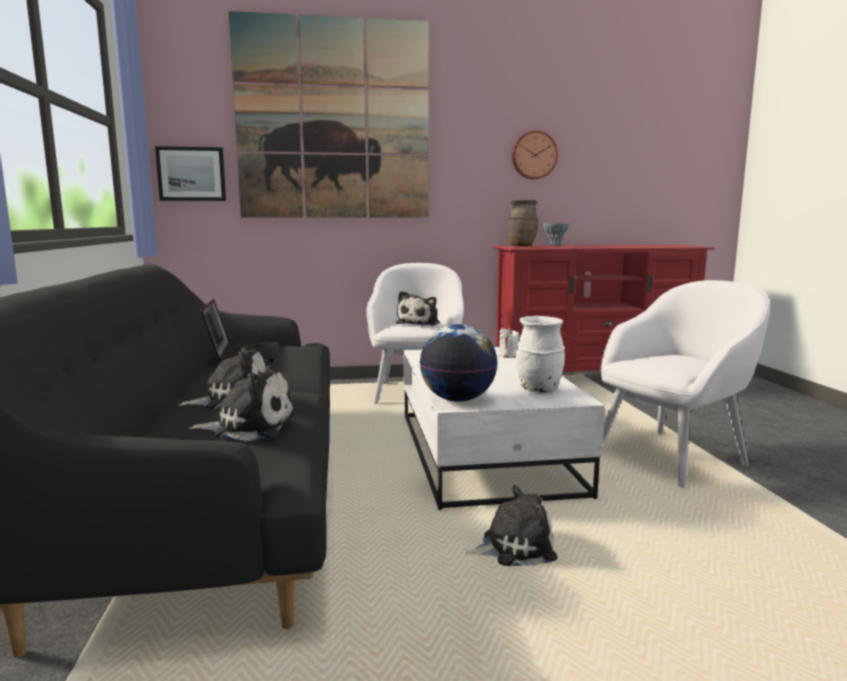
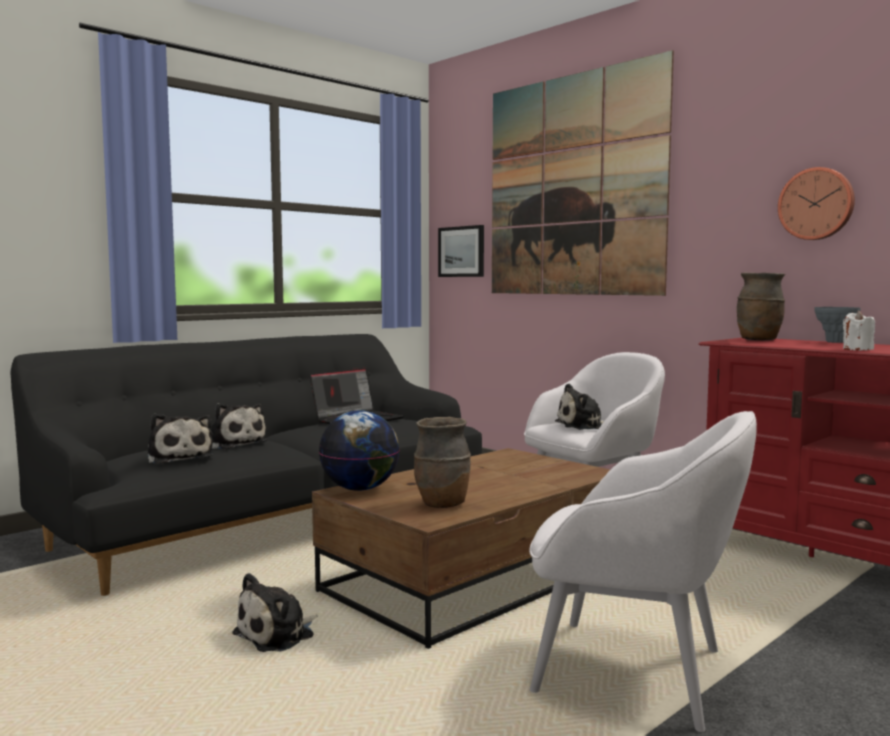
camera: 55 degrees right, 5 degrees down
white coffee table [404,347,605,510] -> brown coffee table [312,448,610,649]
plush toy [465,485,558,566] -> plush toy turned 90 degrees clockwise [232,573,318,652]
white candle [499,327,519,358] -> white candle moved to [843,311,875,350]
white vase [516,316,565,392] -> brown vase [414,417,471,508]

